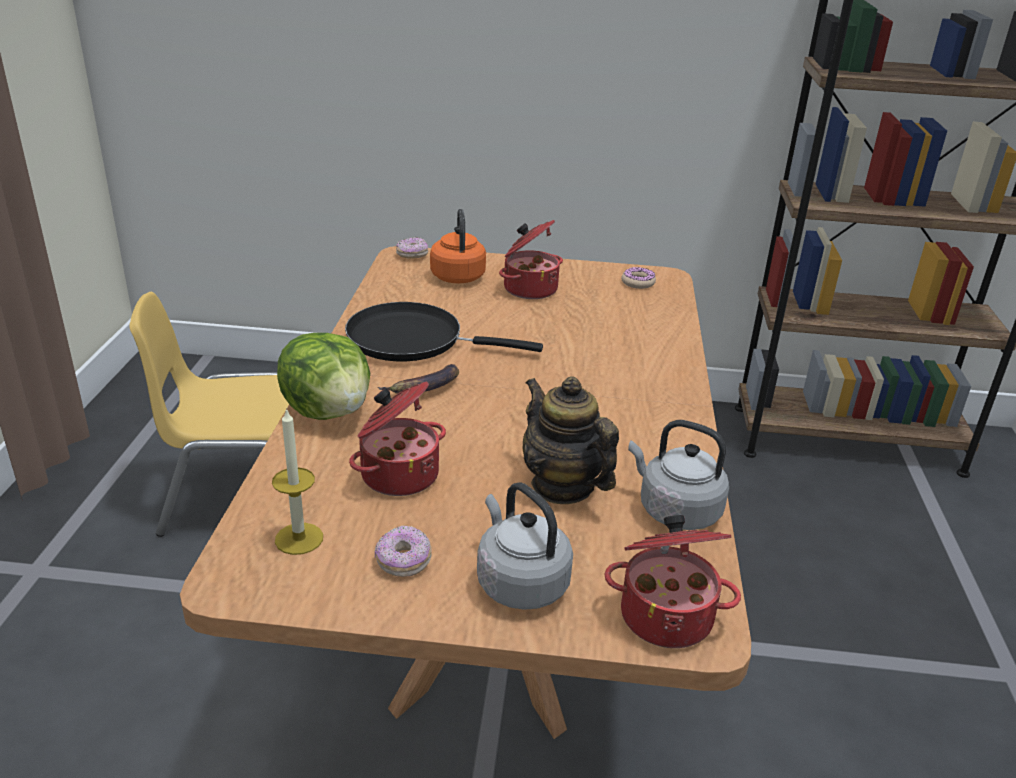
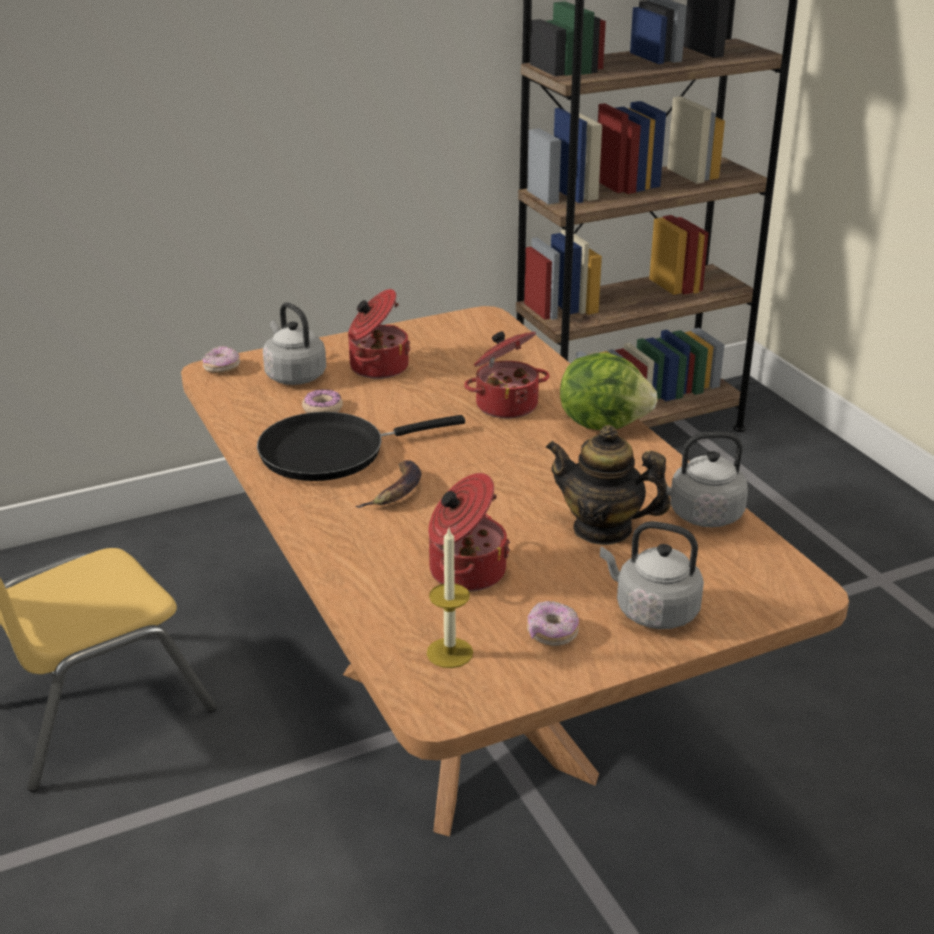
camera: 30 degrees left, 0 degrees up
lettuce [277,333,370,420] -> lettuce moved to [560,352,658,430]
orange kettle [430,209,486,283] -> grey kettle [263,302,326,385]
cooking pot [604,515,741,648] -> cooking pot moved to [464,331,550,418]
donut [621,267,656,289] -> donut moved to [302,389,343,413]

